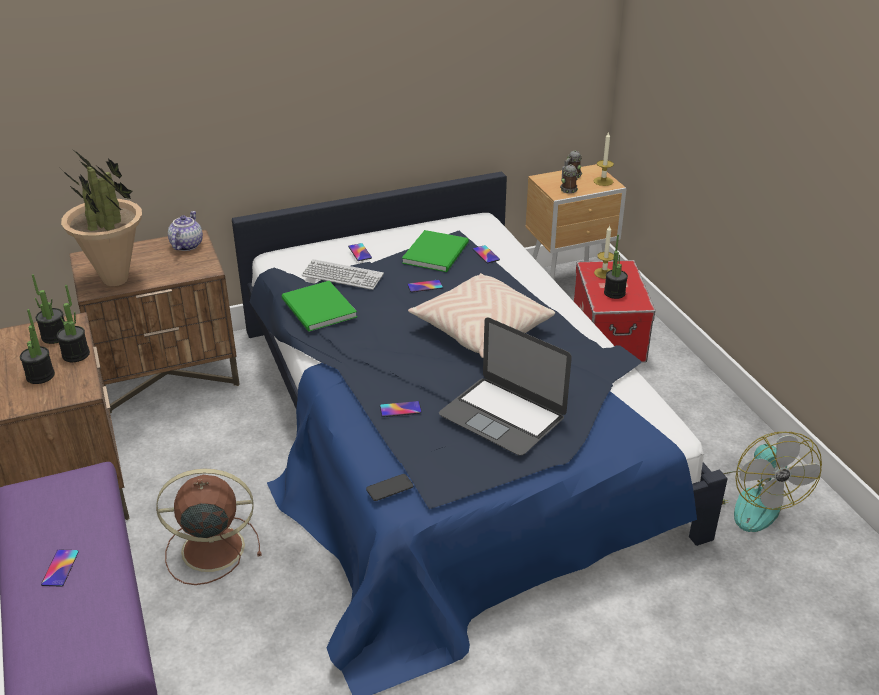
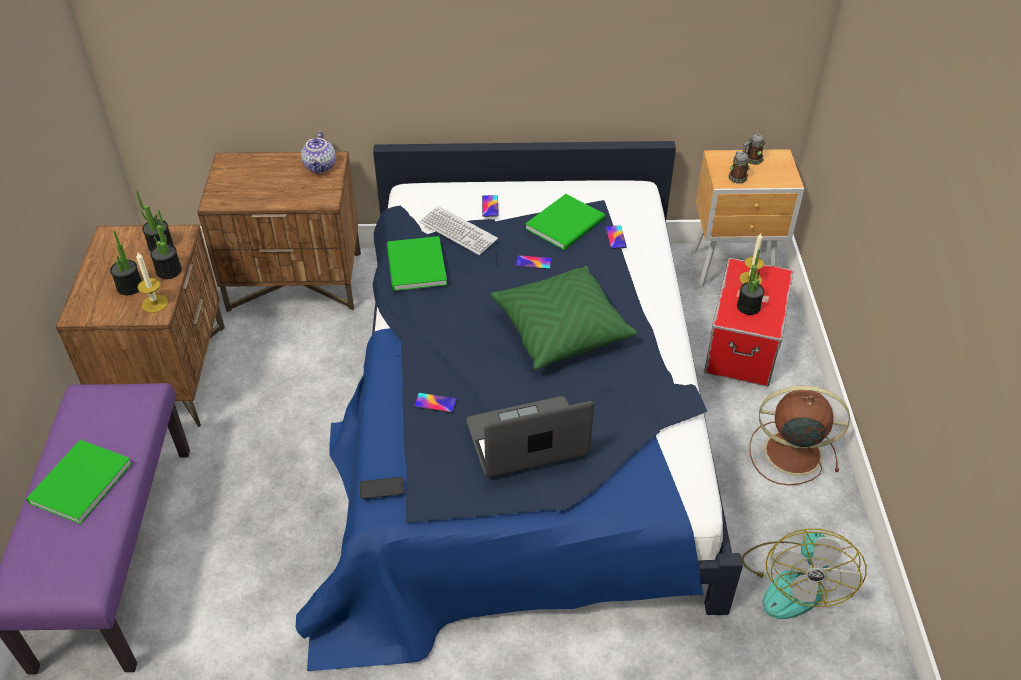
camera: 20 degrees right, 10 degrees up
phone [41,549,79,587] -> green book [26,440,132,524]
potted plant [61,152,142,286] -> none
brown fan [156,469,262,585] -> brown fan moved to [749,386,850,485]
teapot [168,211,203,251] -> teapot turned 150 degrees clockwise [301,131,336,174]
beige pillow [408,273,555,358] -> green pillow [490,265,637,370]
laptop [439,317,572,456] -> laptop turned 105 degrees clockwise [466,396,594,477]
candle [593,131,614,186] -> candle moved to [136,251,168,313]

